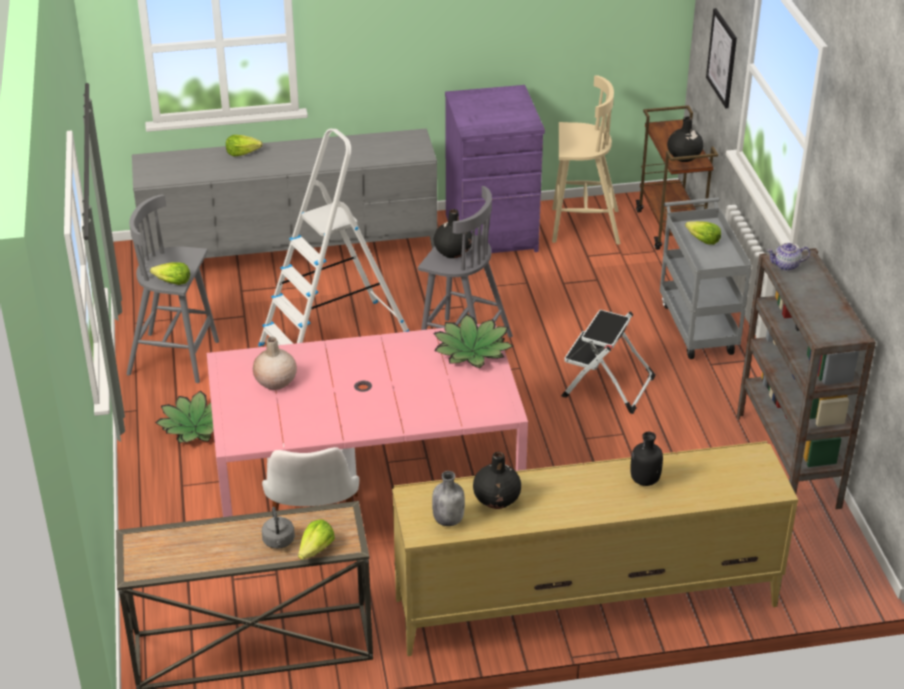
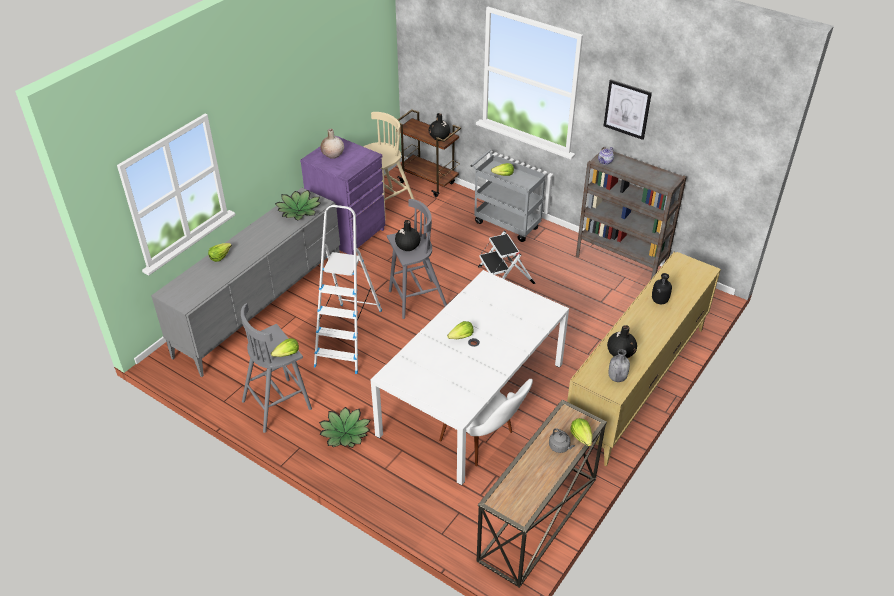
camera: 45 degrees left, 5 degrees up
pink dining table [207,323,528,517] -> white dining table [371,270,569,485]
beige vase [253,337,297,390] -> beige vase moved to [320,129,344,159]
potted plant [433,314,513,369] -> potted plant moved to [275,190,321,220]
picture [706,8,737,108] -> picture moved to [604,79,652,140]
none -> lettuce [447,321,474,339]

